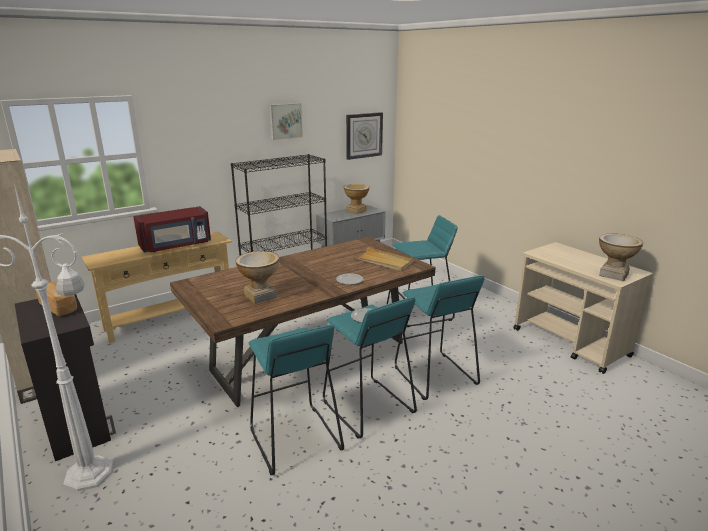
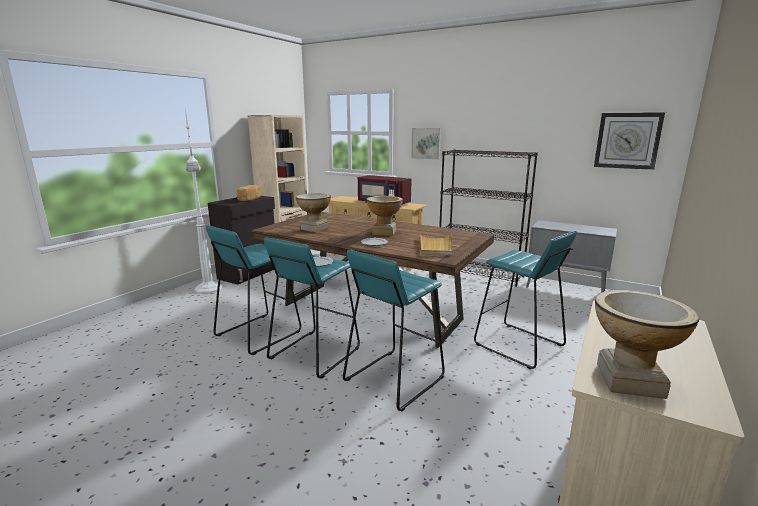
camera: 65 degrees right, 5 degrees down
picture [269,103,303,140] -> picture moved to [411,128,441,160]
vase [344,184,369,214] -> vase moved to [366,196,403,236]

